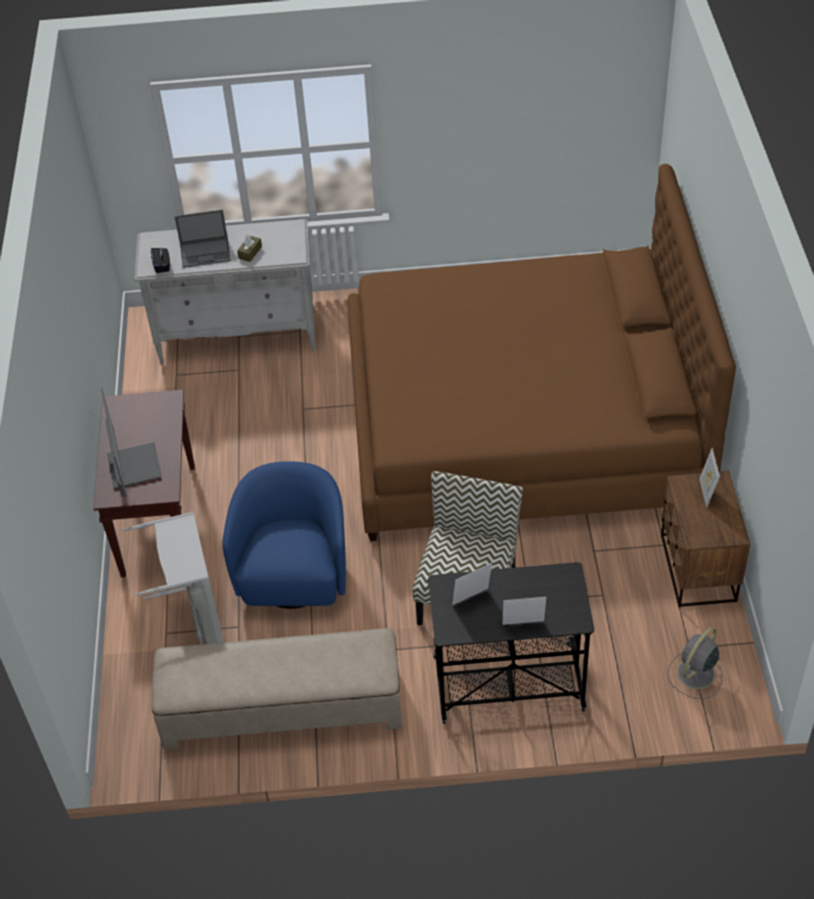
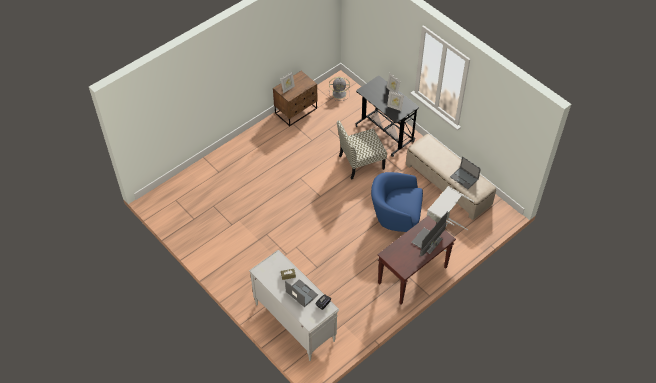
camera: 130 degrees left, 5 degrees up
blue armchair [222,461,346,609] -> blue armchair turned 45 degrees clockwise [371,172,423,232]
brown bed [347,164,736,541] -> none
none -> laptop [450,156,481,189]

